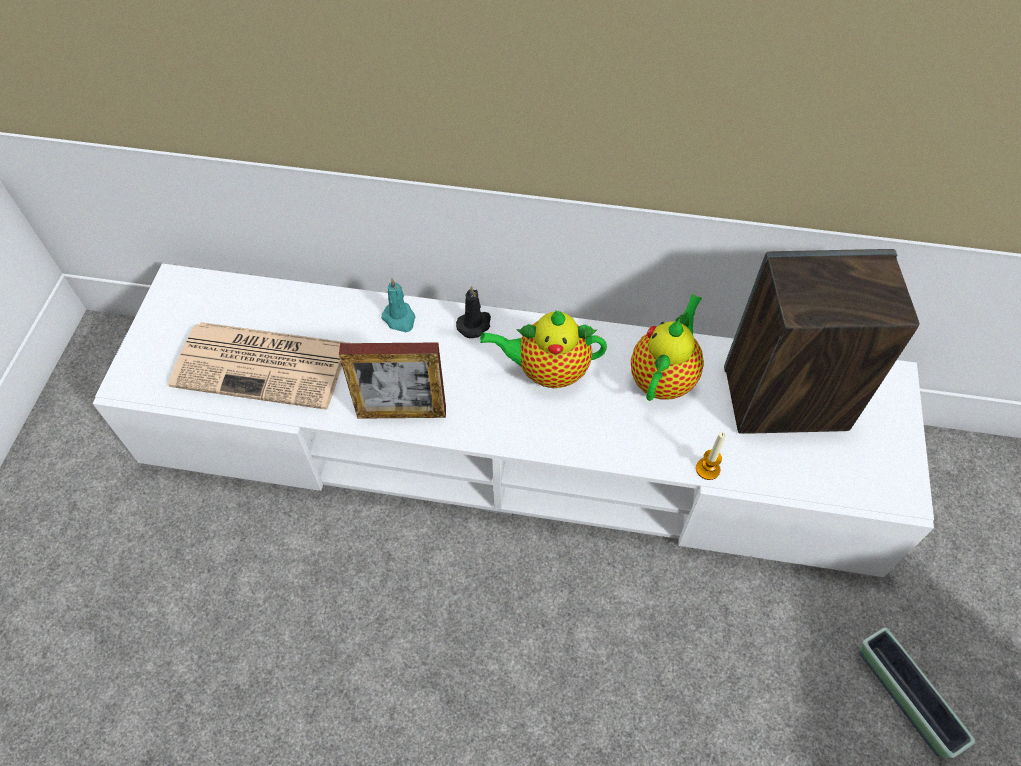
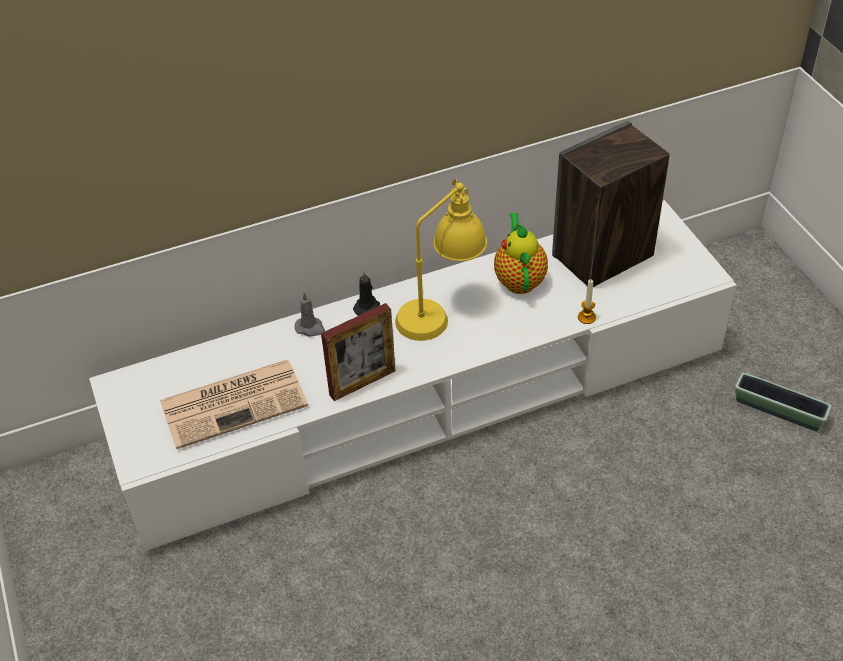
camera: 30 degrees left, 10 degrees down
turquoise candle [381,278,415,332] -> grey candle [295,292,325,337]
teapot [480,310,607,388] -> yellow table lamp [395,179,487,341]

